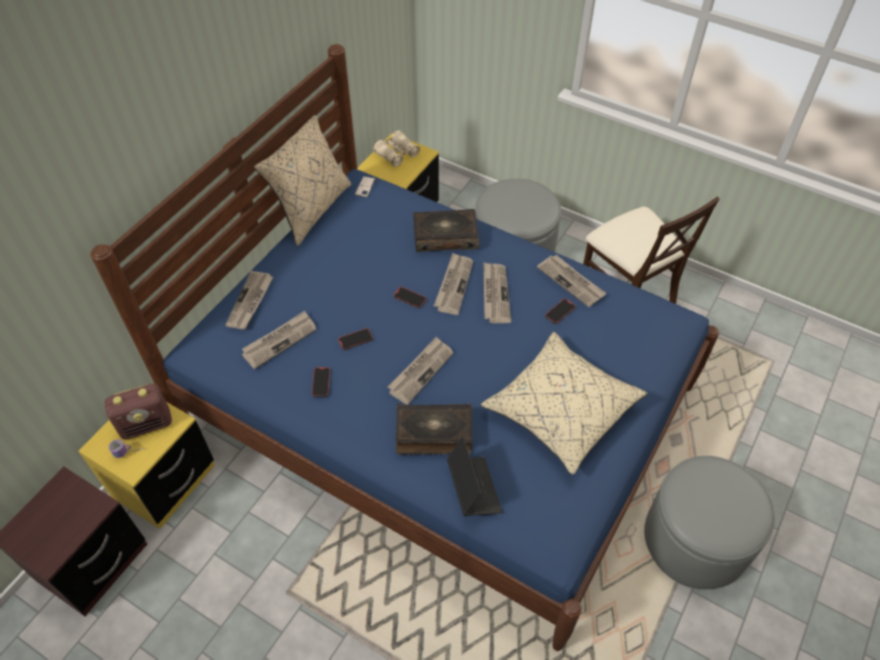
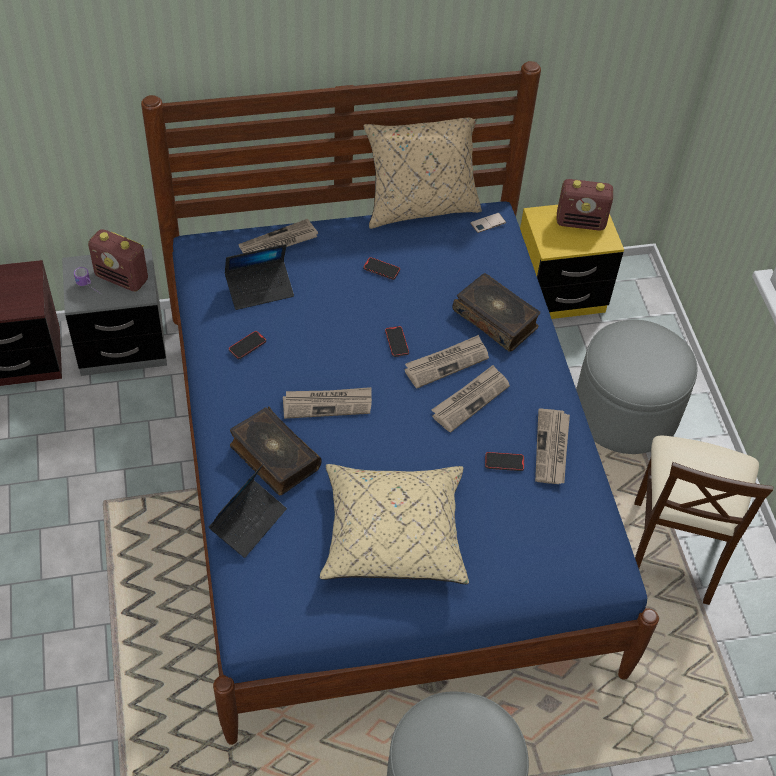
camera: 45 degrees right, 0 degrees up
yellow nightstand [78,402,215,529] -> grey nightstand [62,248,167,376]
newspaper [242,311,316,369] -> laptop [225,244,294,310]
phone [338,328,373,350] -> phone moved to [363,257,400,280]
beige binoculars [374,131,420,167] -> radio [556,179,613,231]

